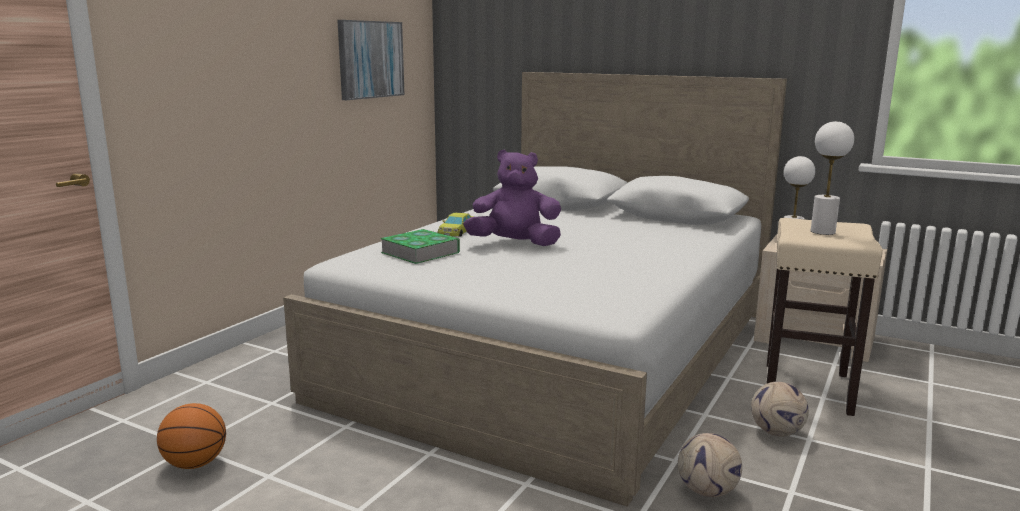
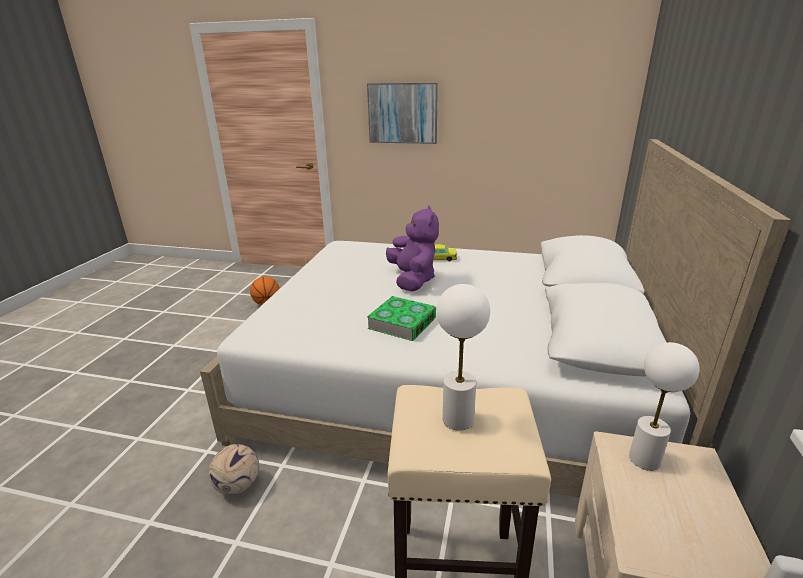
camera: 75 degrees right, 10 degrees up
picture [337,20,405,100] -> picture moved to [367,83,438,144]
book [380,229,460,264] -> book moved to [367,296,436,341]
football [751,382,809,437] -> none

